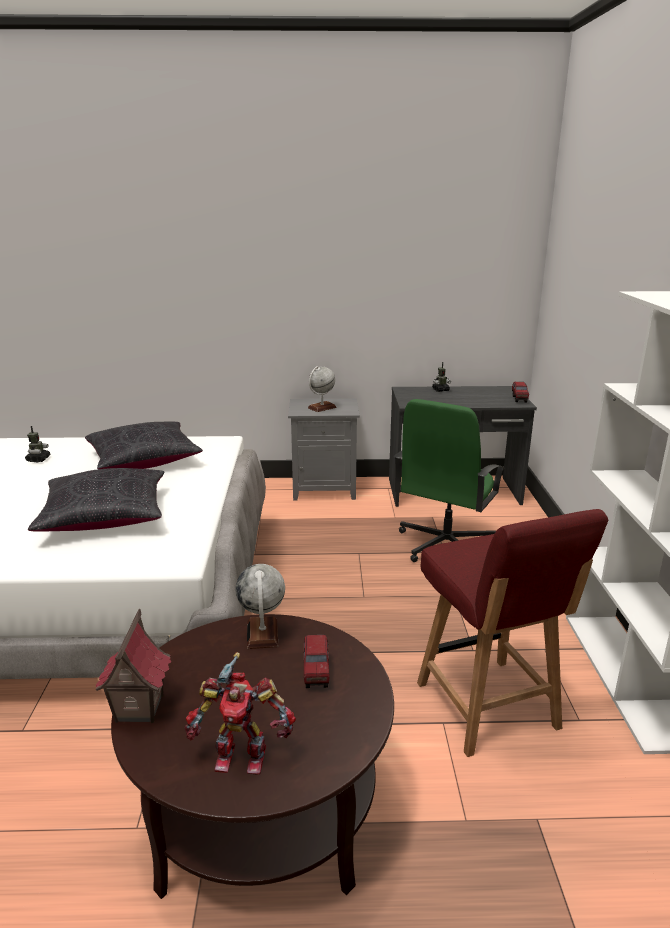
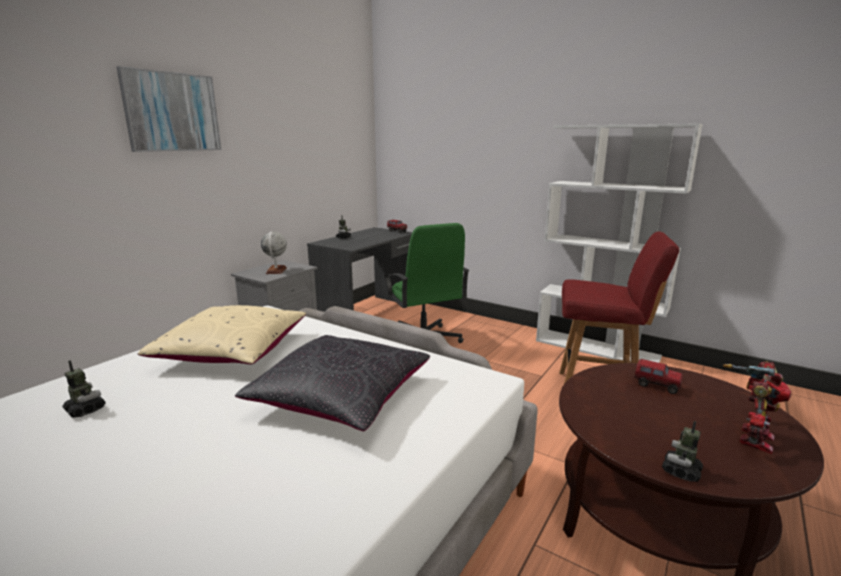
camera: 55 degrees left, 5 degrees down
black pillow [85,422,203,469] -> beige pillow [138,305,306,364]
toy house [95,609,171,723] -> toy robot [662,421,703,482]
globe [236,564,285,649] -> none
none -> picture [116,66,221,152]

